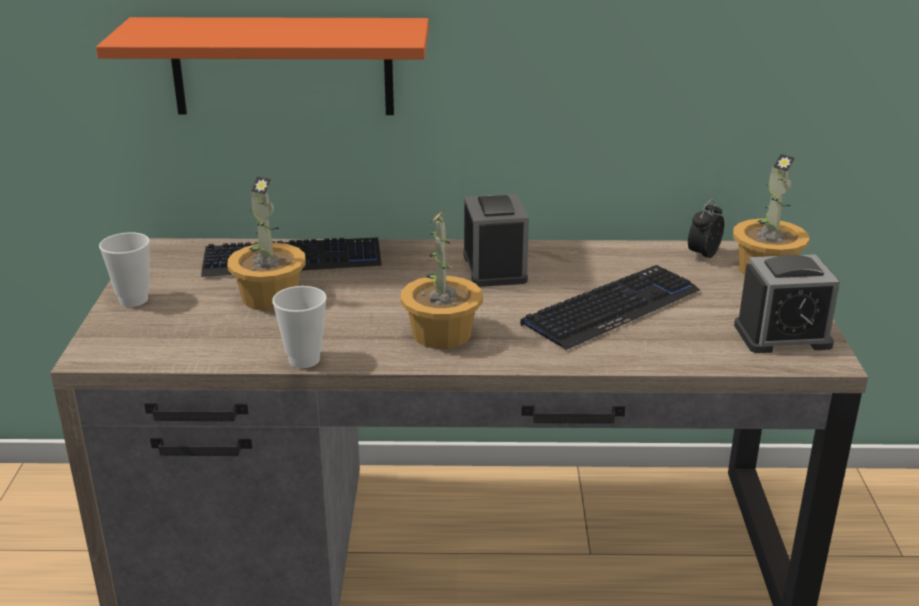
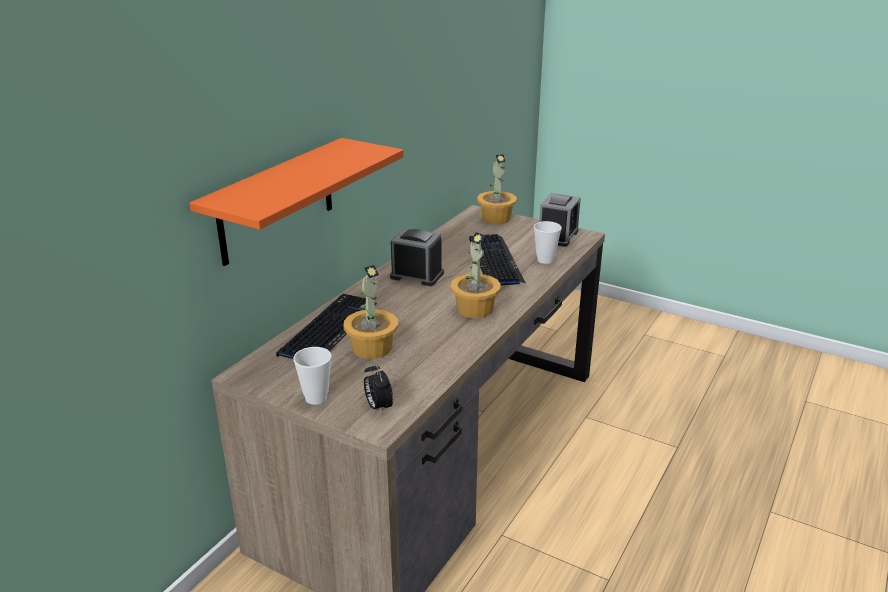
camera: 60 degrees left, 0 degrees up
cup [272,286,327,368] -> cup moved to [534,221,562,264]
alarm clock [688,199,724,260] -> alarm clock moved to [364,362,393,414]

